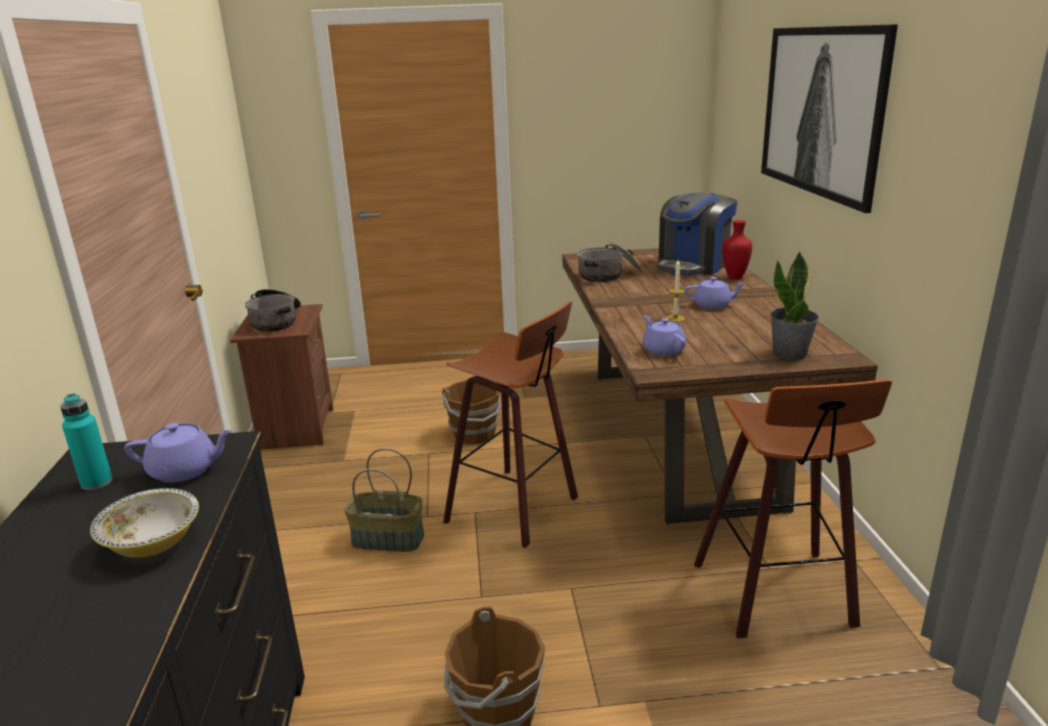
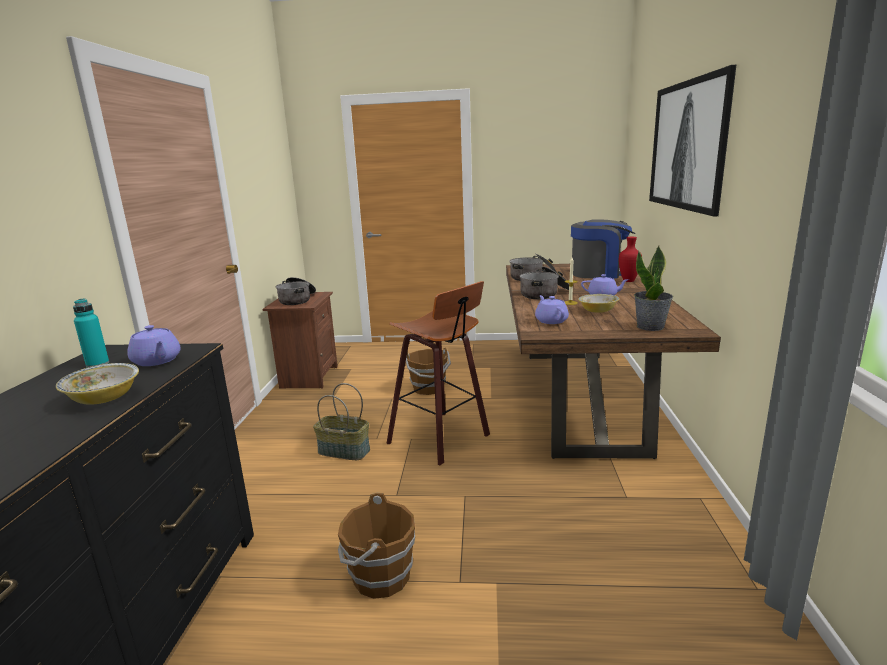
camera: 10 degrees right, 5 degrees down
purple teapot [124,423,233,483] -> purple teapot turned 45 degrees clockwise [127,325,181,366]
coffee machine [656,192,738,276] -> coffee machine turned 135 degrees counterclockwise [571,219,635,279]
stool [694,379,892,638] -> none
none -> cooking pot [519,266,569,299]
none -> bowl [578,294,619,313]

